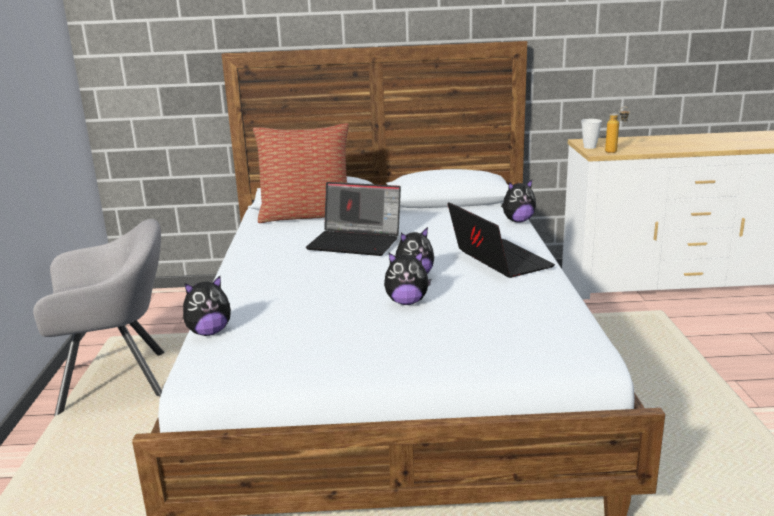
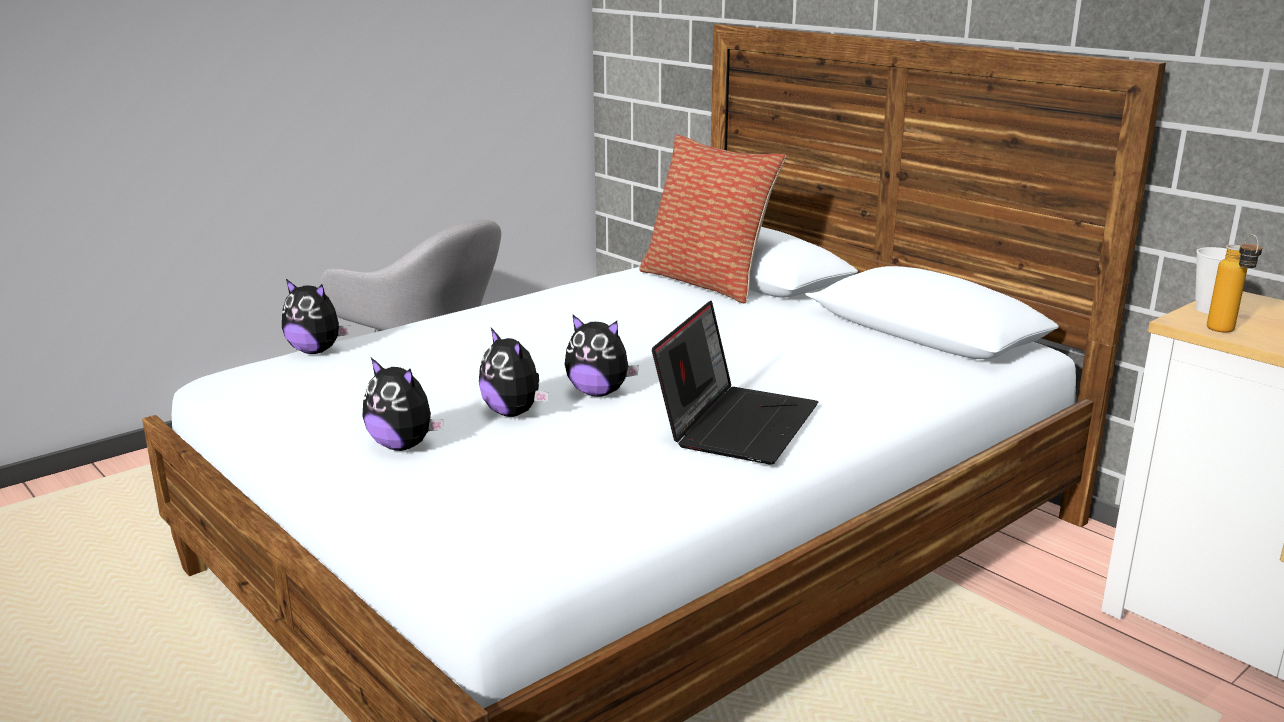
camera: 50 degrees right, 0 degrees up
laptop [306,182,401,256] -> none
plush toy [501,180,536,223] -> plush toy moved to [362,358,444,451]

